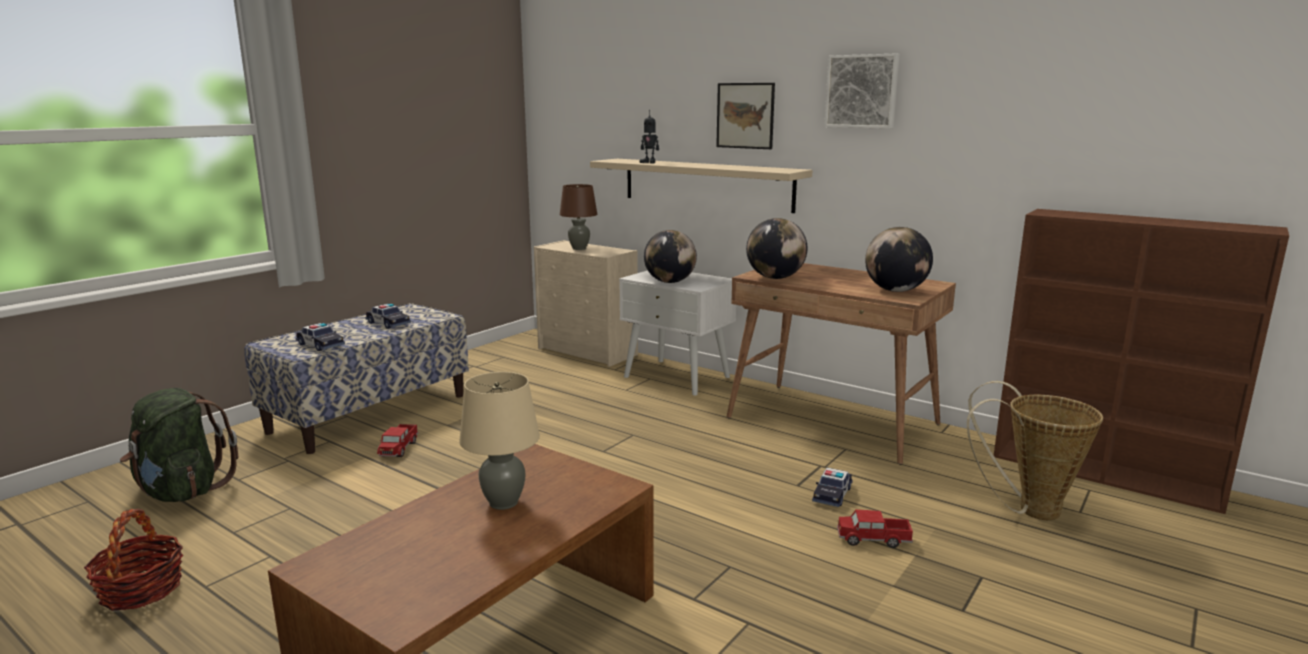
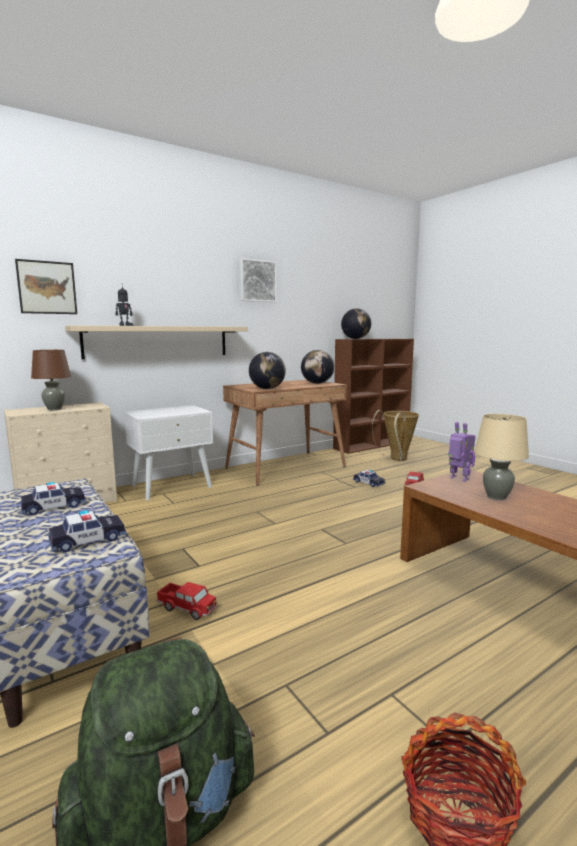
camera: 70 degrees left, 5 degrees down
globe [644,230,697,283] -> globe moved to [341,308,371,339]
picture [716,83,775,149] -> picture moved to [15,259,77,314]
none -> toy robot [448,422,476,482]

